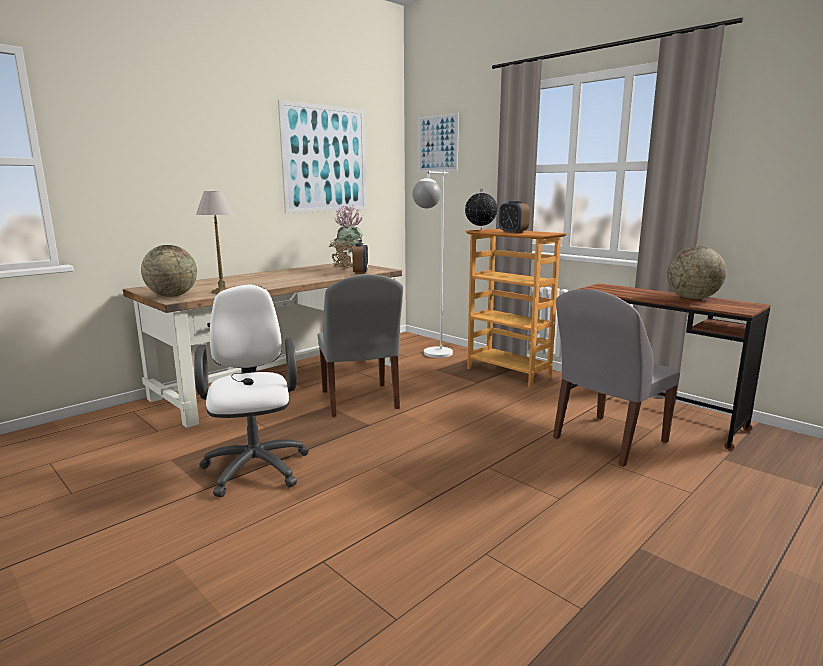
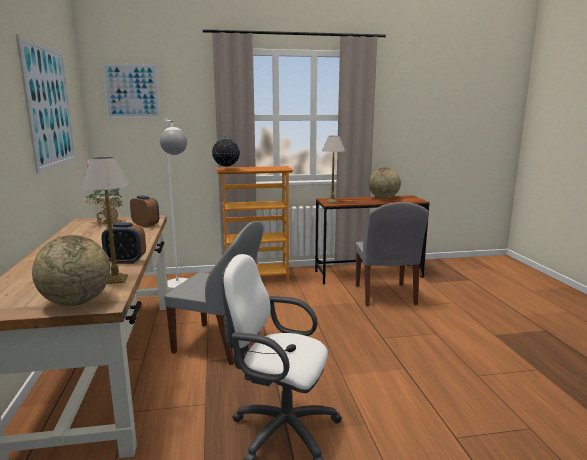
camera: 55 degrees left, 0 degrees up
alarm clock [499,201,530,233] -> alarm clock moved to [101,222,146,264]
none -> table lamp [322,136,345,203]

